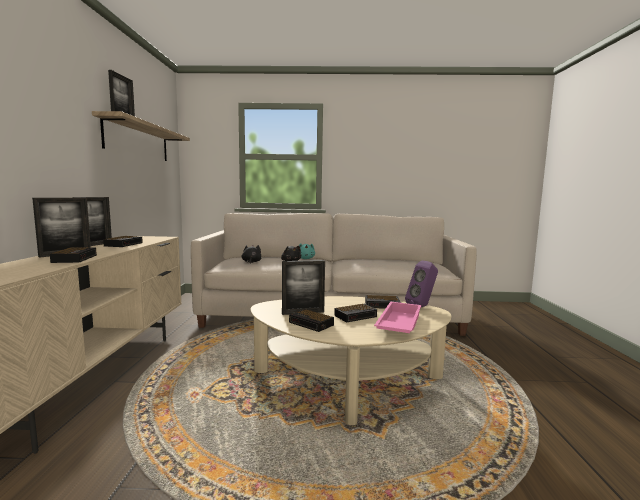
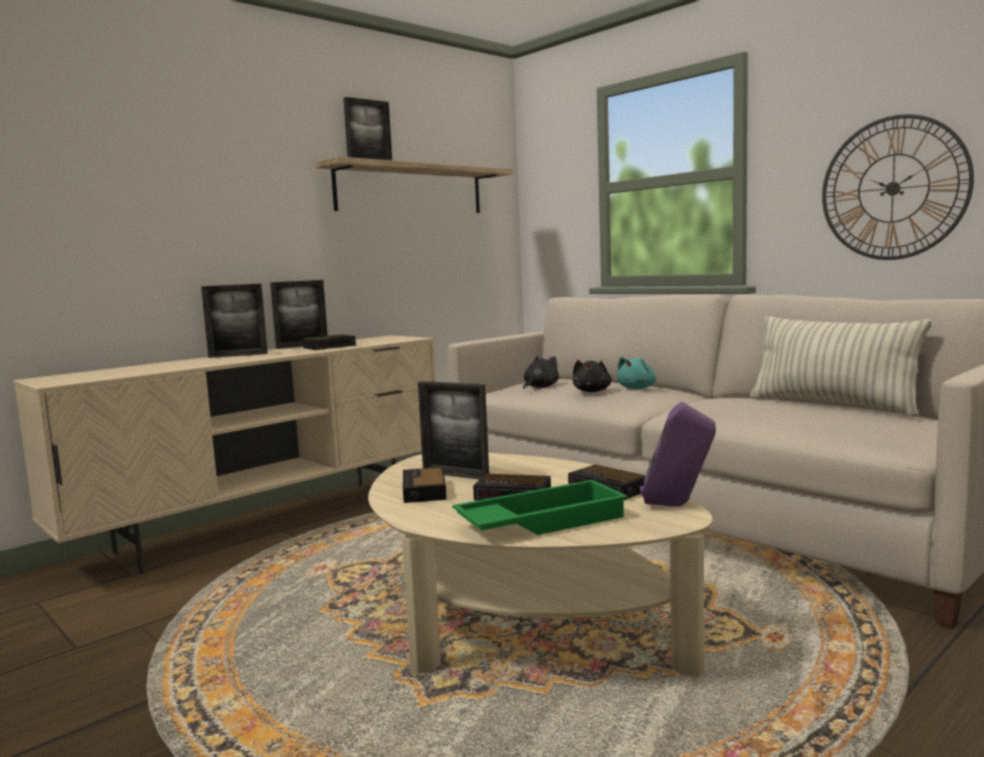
camera: 45 degrees right, 0 degrees up
alarm clock [50,247,97,263] -> none
pink tray [374,301,421,333] -> green tray [452,480,628,535]
none -> pillow [750,316,931,417]
none -> wall clock [822,114,974,260]

